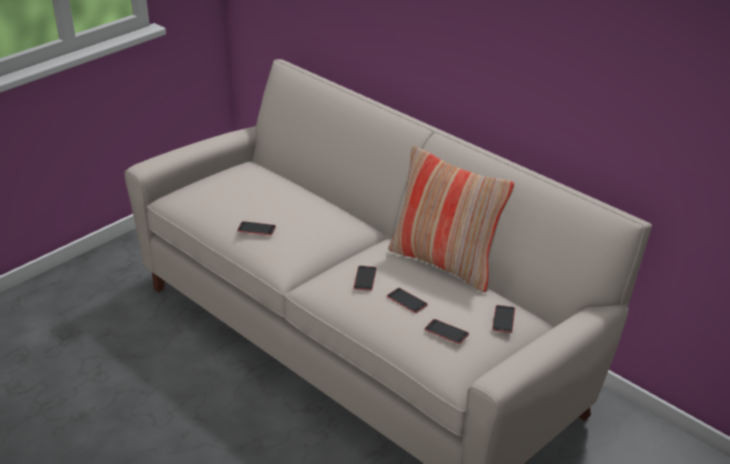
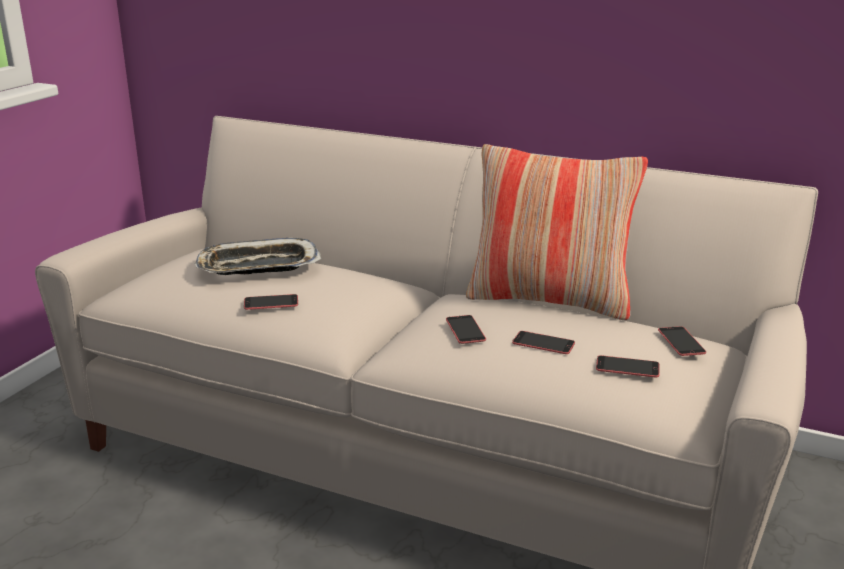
camera: 20 degrees left, 10 degrees down
none -> tray [194,238,321,275]

